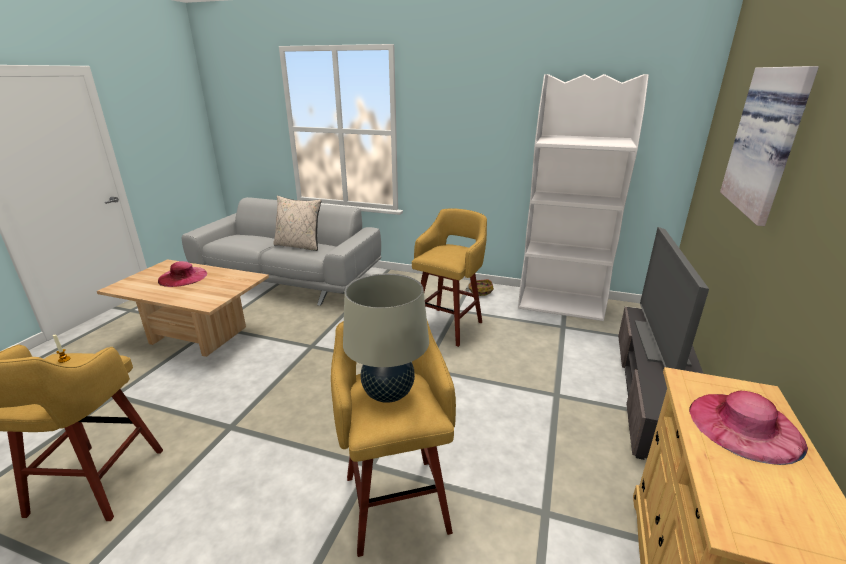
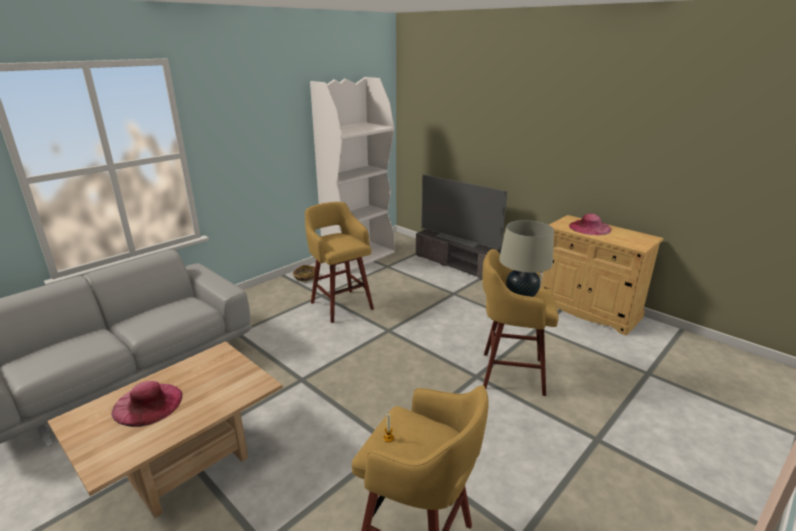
camera: 65 degrees left, 0 degrees up
beige pillow [273,196,321,251] -> none
picture [720,66,819,226] -> none

